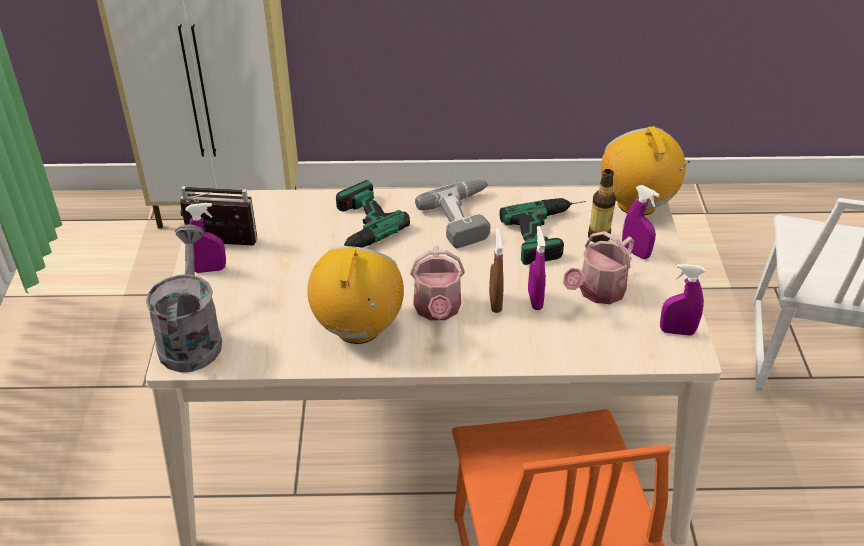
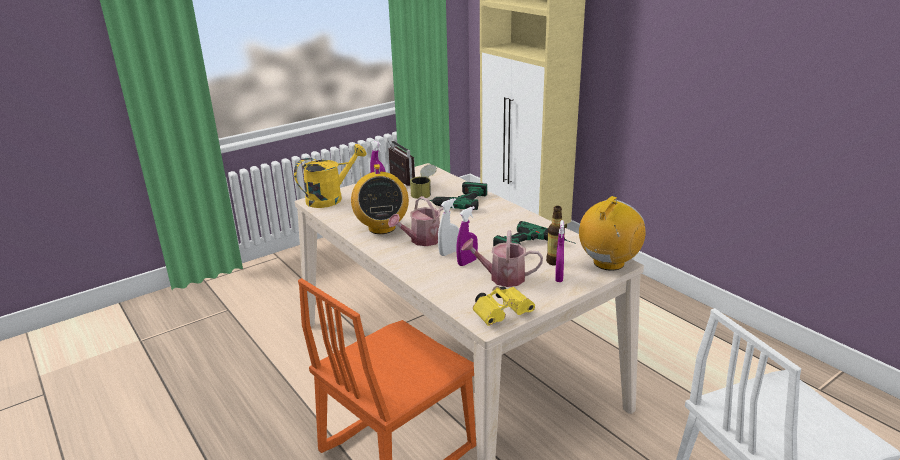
camera: 55 degrees right, 15 degrees down
grey watering can [146,224,222,373] -> yellow watering can [294,144,366,208]
radio [307,246,404,344] -> radio turned 105 degrees clockwise [351,164,409,234]
power drill [415,180,491,248] -> none
brown spray bottle [489,228,504,313] -> white spray bottle [438,198,459,256]
purple spray bottle [660,264,705,336] -> yellow binoculars [473,286,535,326]
none -> can [410,164,437,199]

